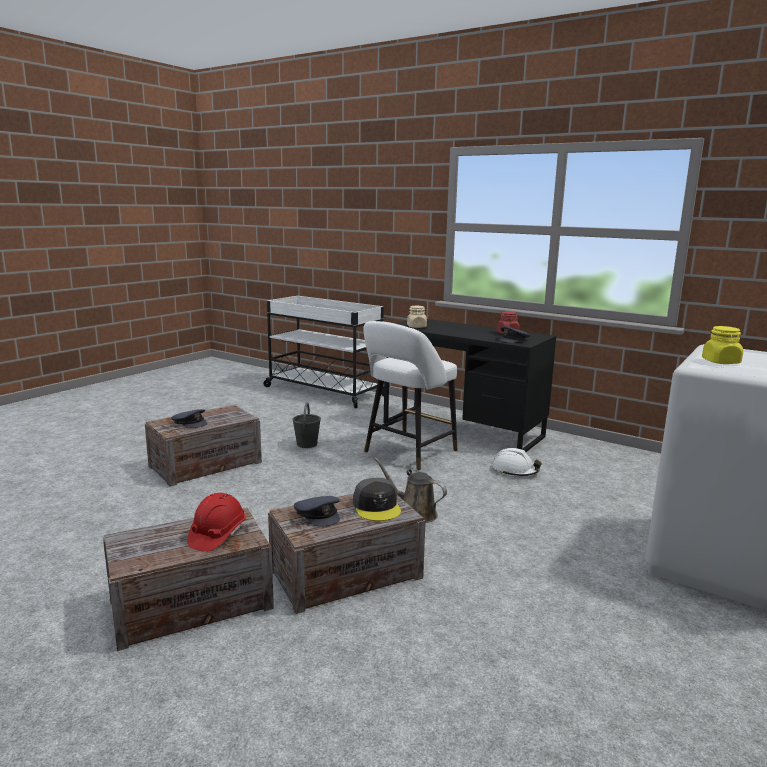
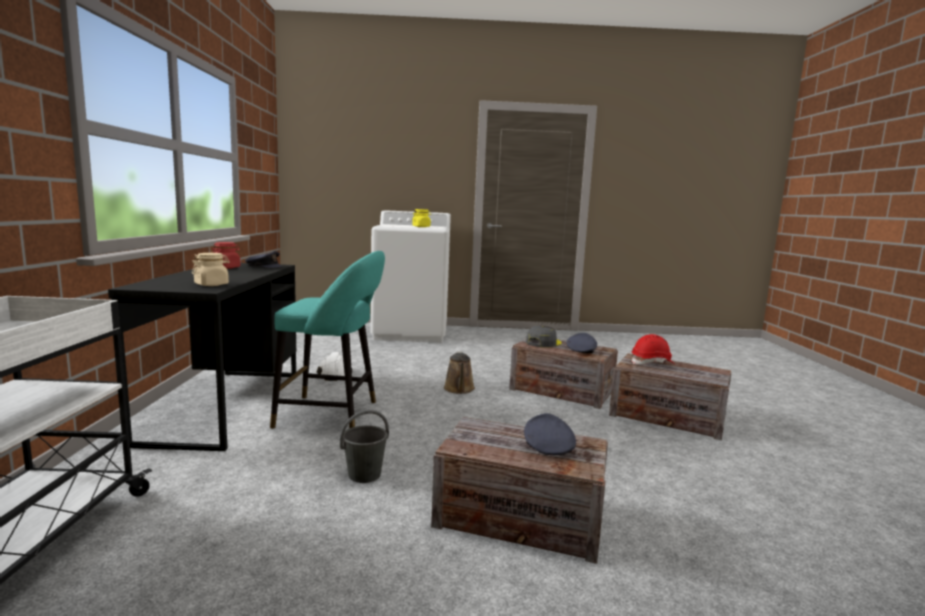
camera: 125 degrees left, 5 degrees down
white stool [364,321,457,470] -> turquoise stool [270,251,385,429]

